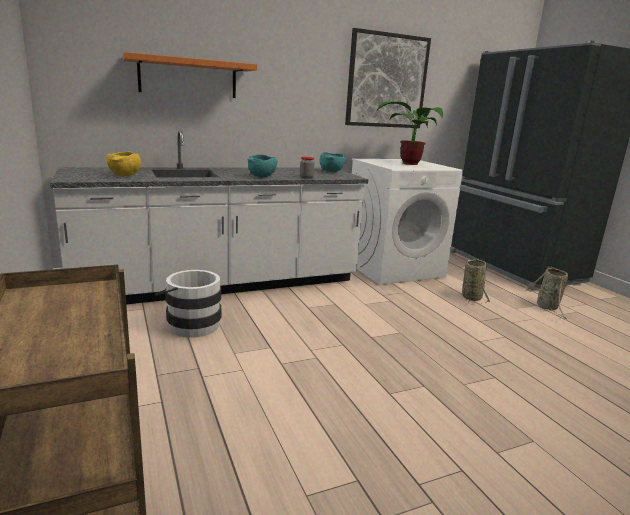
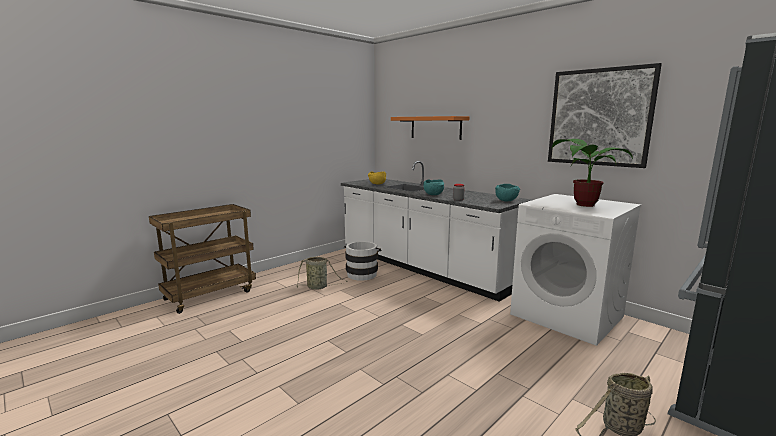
camera: 70 degrees right, 5 degrees down
basket [462,259,490,305] -> basket moved to [296,257,347,290]

